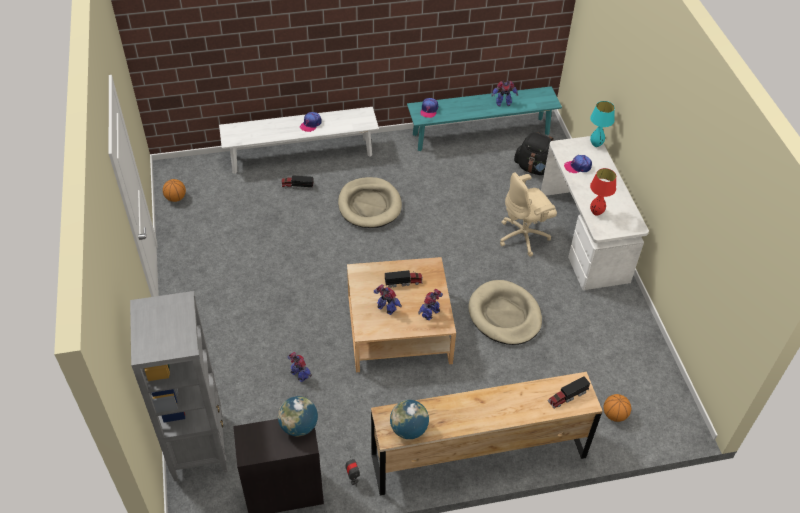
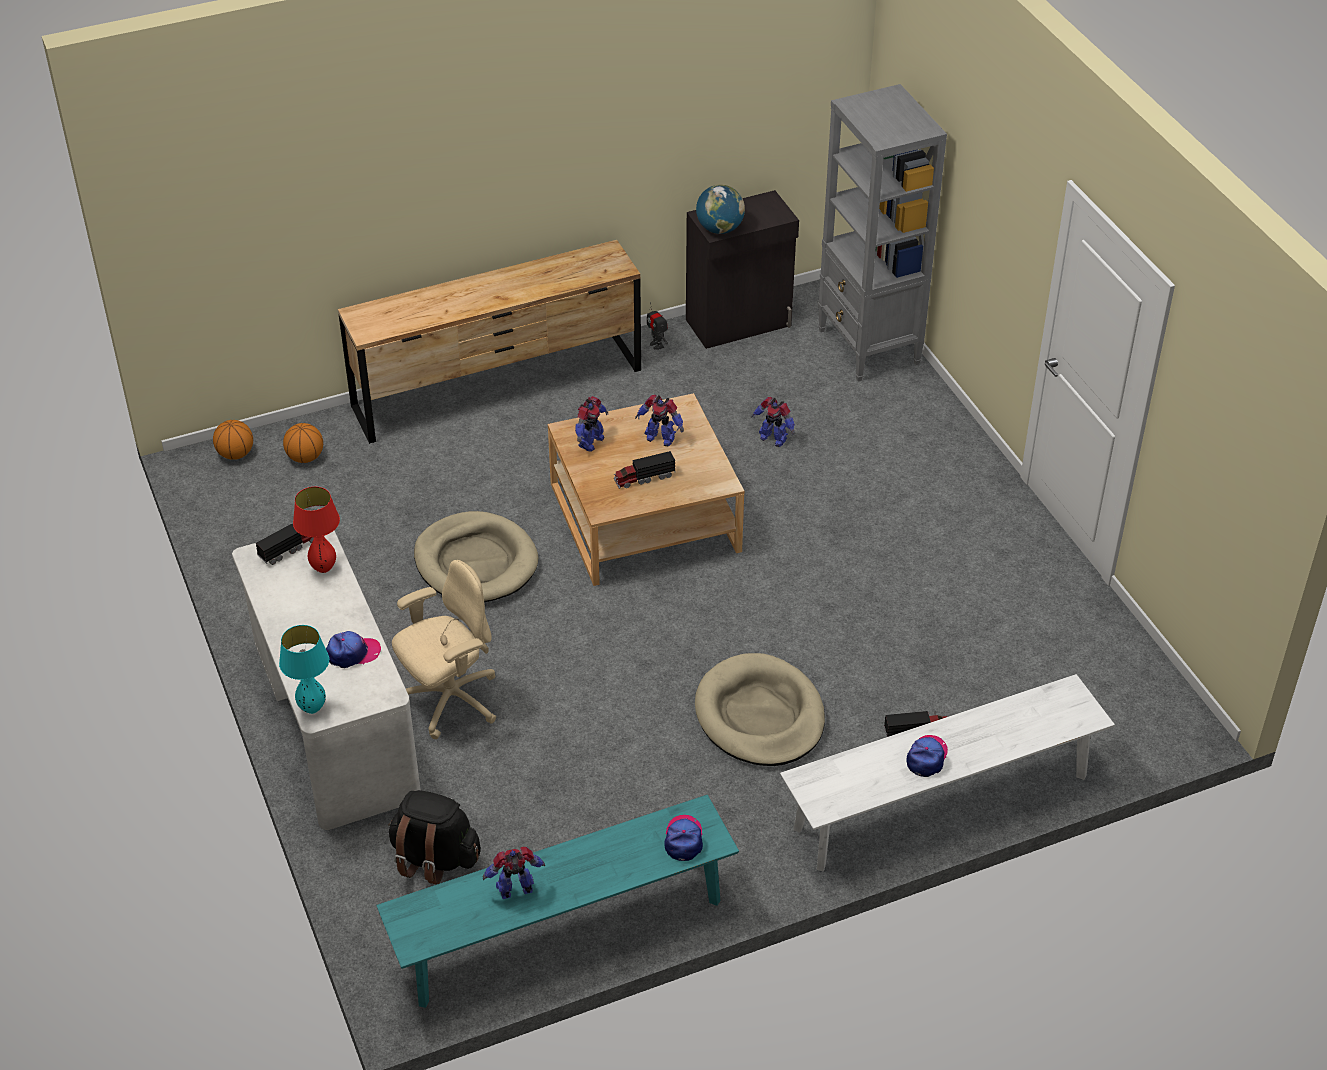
camera: 170 degrees right, 5 degrees down
basketball [163,179,186,202] -> basketball moved to [213,420,253,460]
globe [390,400,429,439] -> none
toy truck [548,376,590,409] -> toy truck moved to [256,524,314,565]

